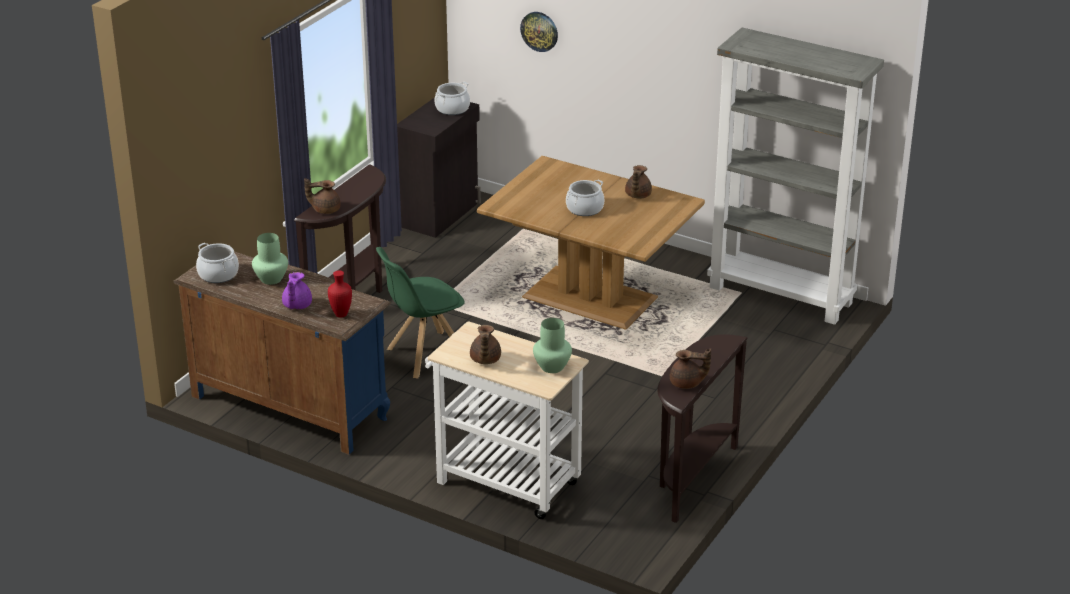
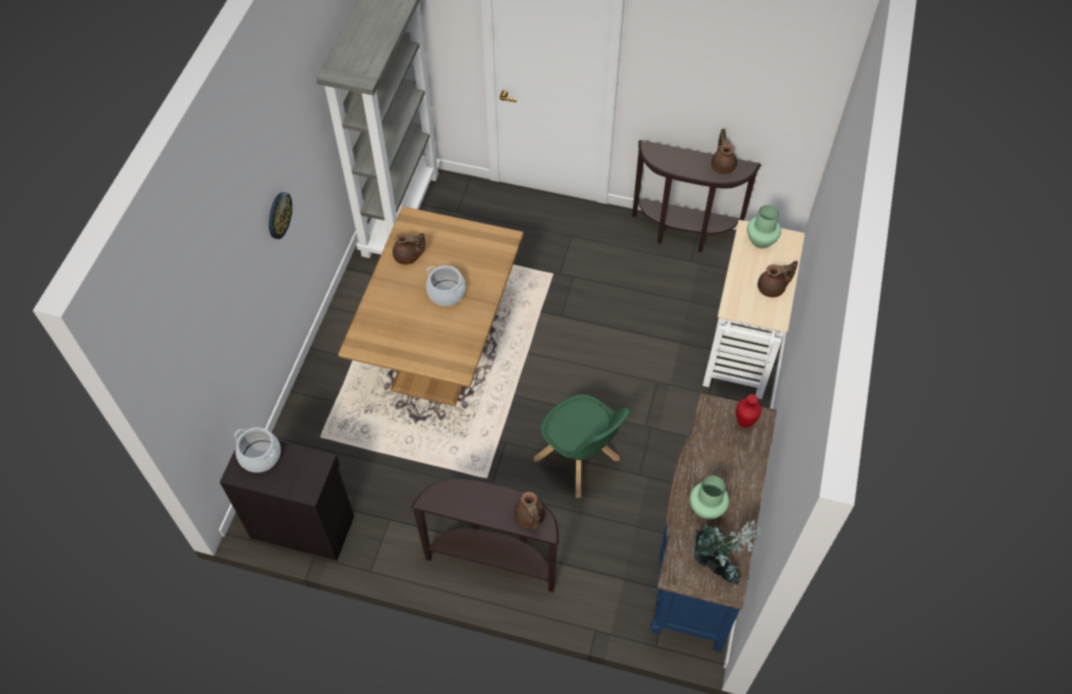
camera: 105 degrees left, 25 degrees up
cooking pot [196,243,239,283] -> potted plant [694,520,763,586]
purple teapot [282,272,312,310] -> none
wall clock [520,12,558,52] -> wall clock moved to [269,192,292,239]

